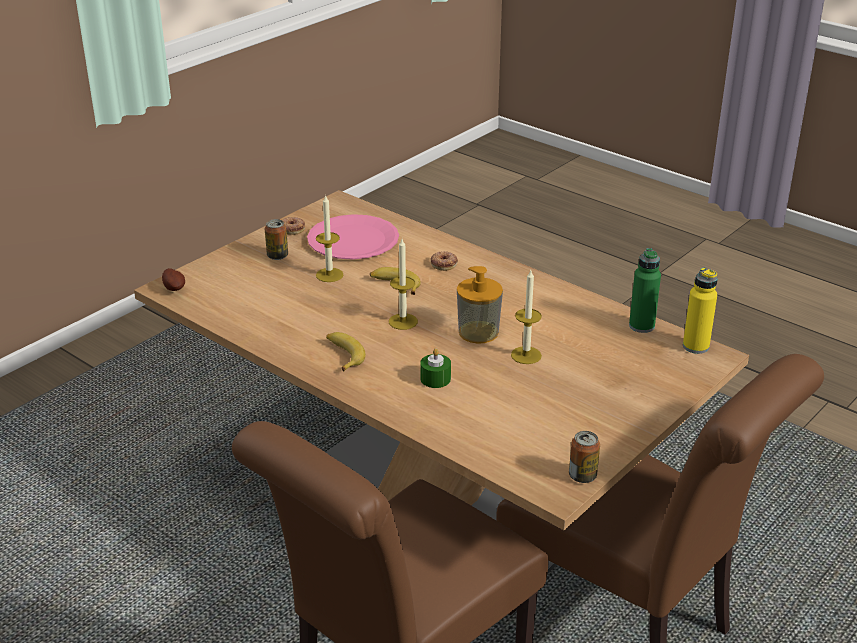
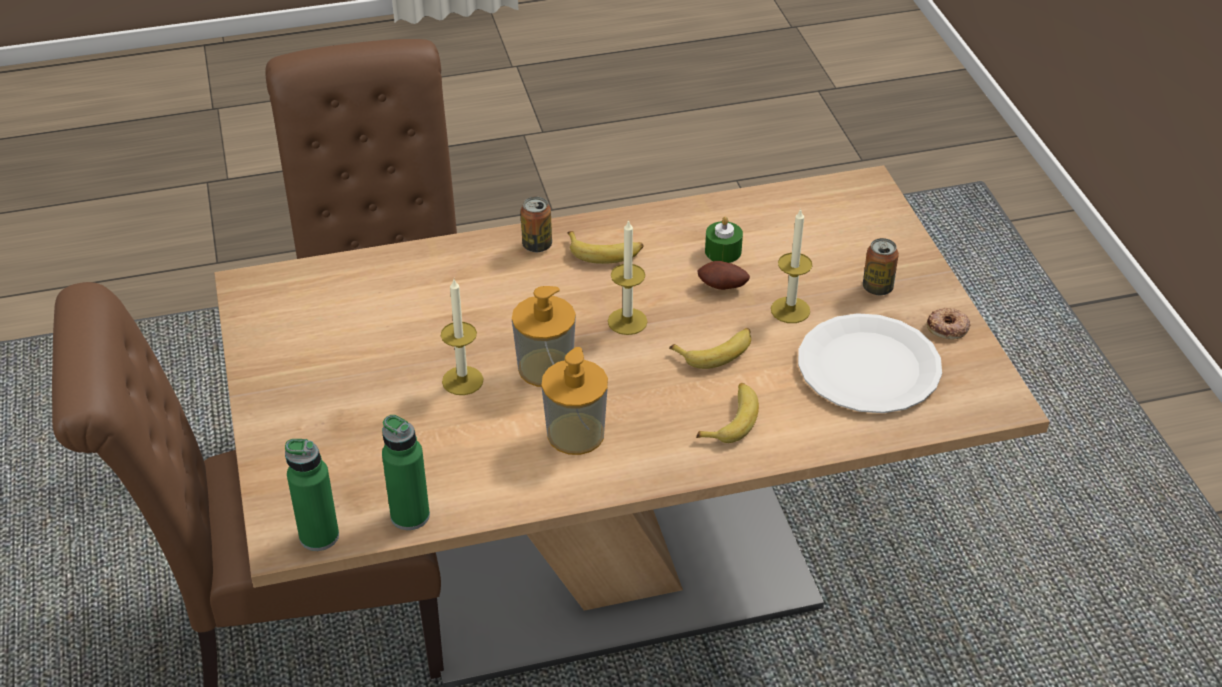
camera: 125 degrees right, 10 degrees up
potato [162,268,185,291] -> potato moved to [698,261,750,290]
pink plate [307,214,399,259] -> white plate [798,313,942,413]
green candle [420,348,451,388] -> green candle moved to [705,217,743,263]
donut [430,251,458,271] -> banana [696,383,759,443]
can [569,431,600,483] -> can moved to [520,197,552,252]
yellow bottle [683,268,717,354] -> green bottle [285,439,339,551]
none -> soap dispenser [541,347,608,455]

